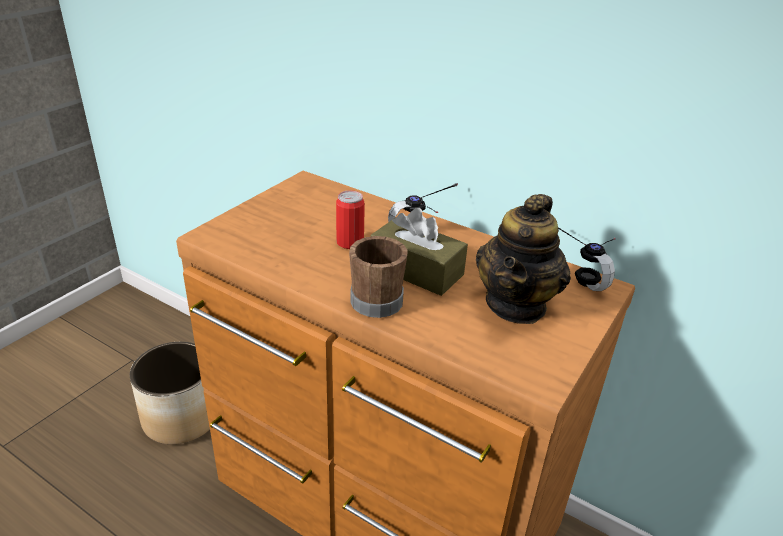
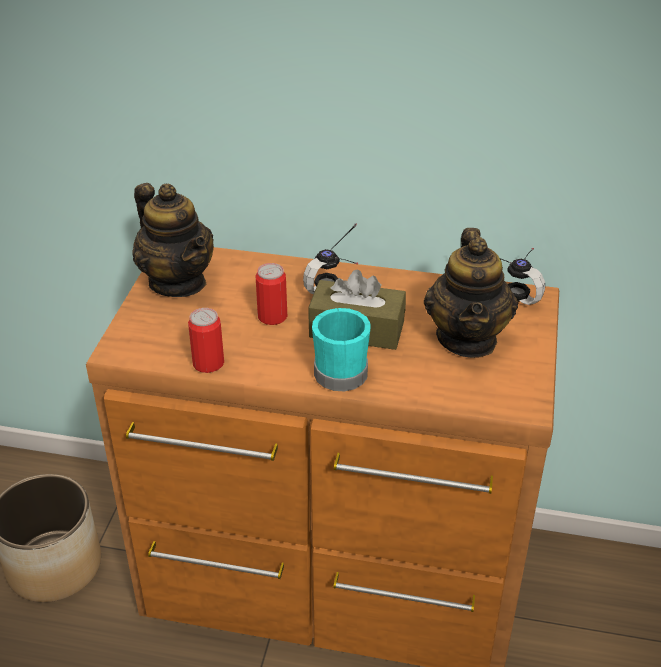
camera: 20 degrees left, 5 degrees up
brown mug [349,236,408,318] -> turquoise mug [312,308,371,391]
none -> teapot [132,183,214,297]
none -> can [188,308,224,373]

